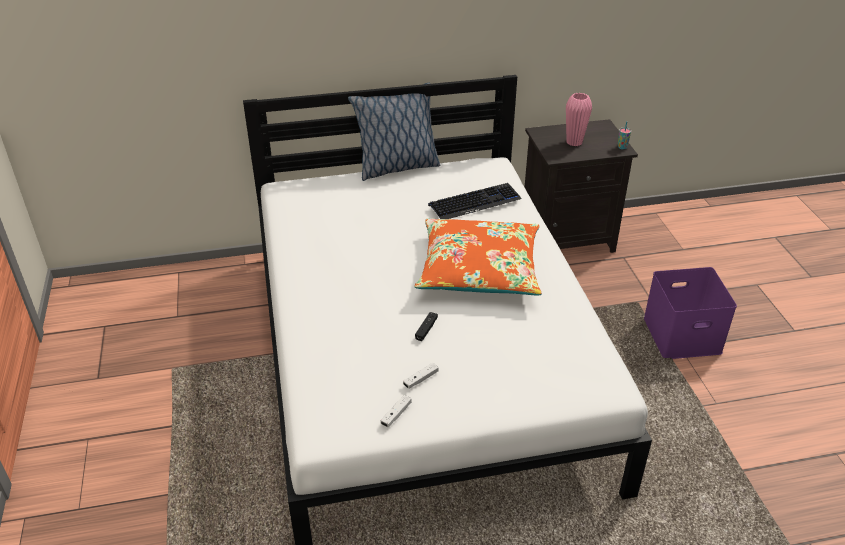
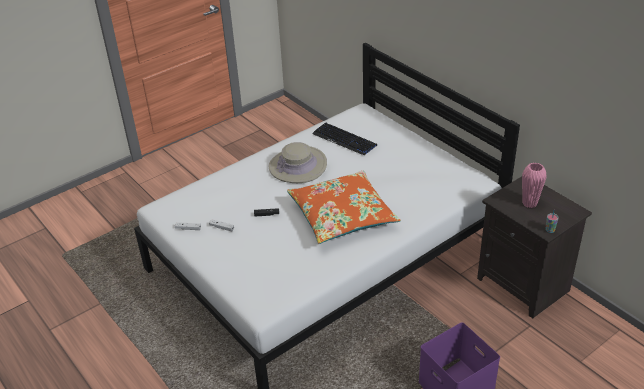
camera: 65 degrees right, 0 degrees up
pillow [348,83,440,181] -> none
keyboard [428,183,522,219] -> keyboard moved to [312,123,377,155]
none -> beige hat [269,142,327,183]

